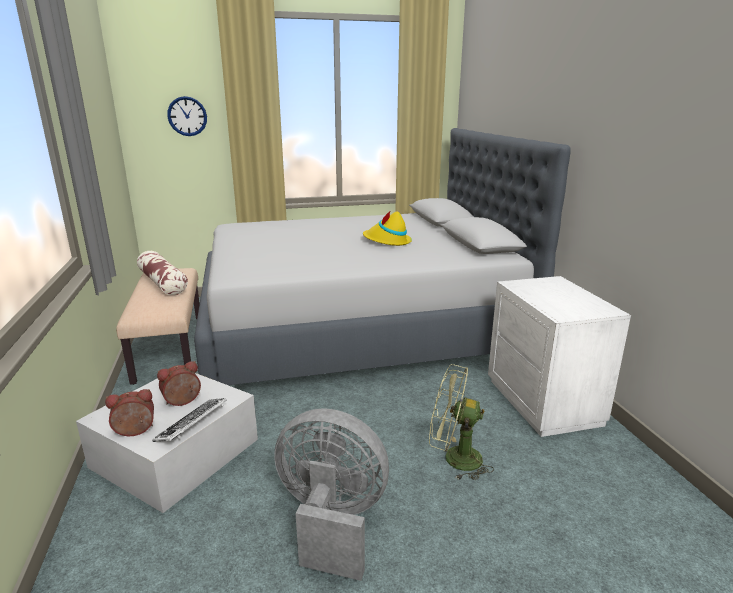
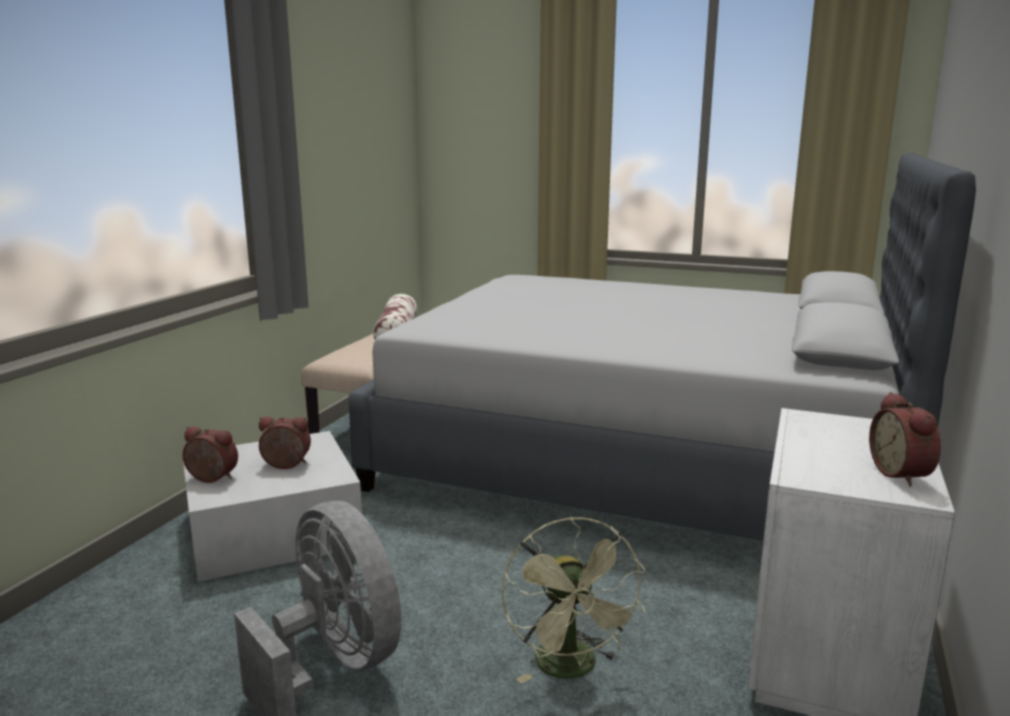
camera: 35 degrees right, 5 degrees down
keyboard [152,398,227,442] -> none
wall clock [167,96,207,136] -> none
yellow hat [363,210,412,246] -> none
green fan [429,364,494,480] -> green fan turned 150 degrees counterclockwise [501,517,645,683]
none -> alarm clock [869,392,941,487]

